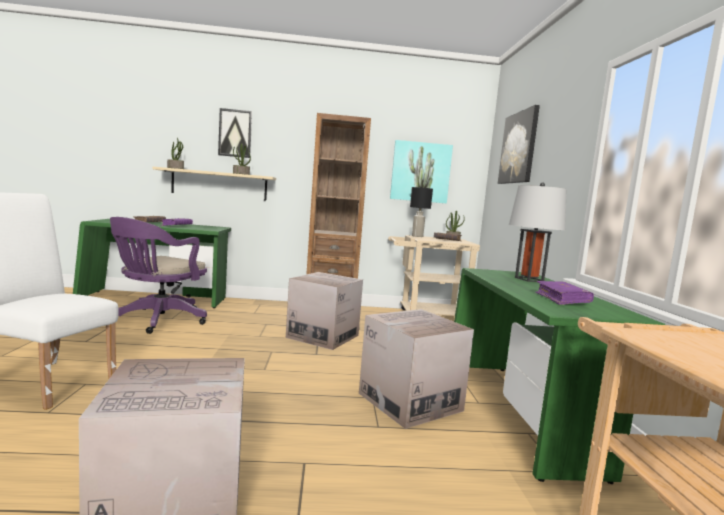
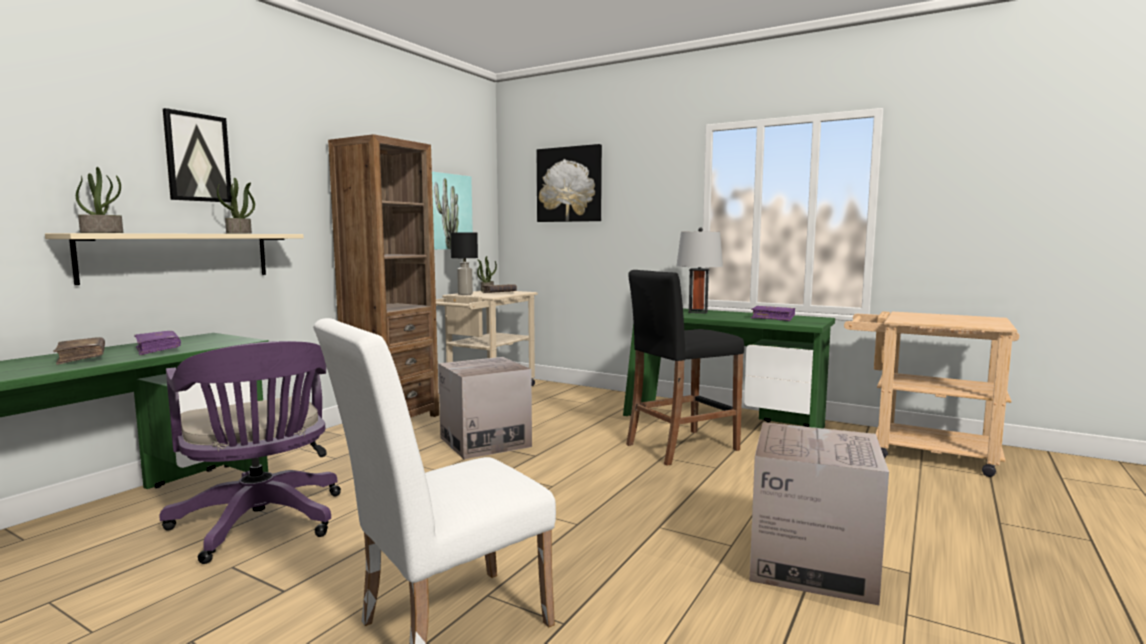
camera: 55 degrees left, 0 degrees up
cardboard box [359,309,474,429] -> black stool [626,270,744,465]

